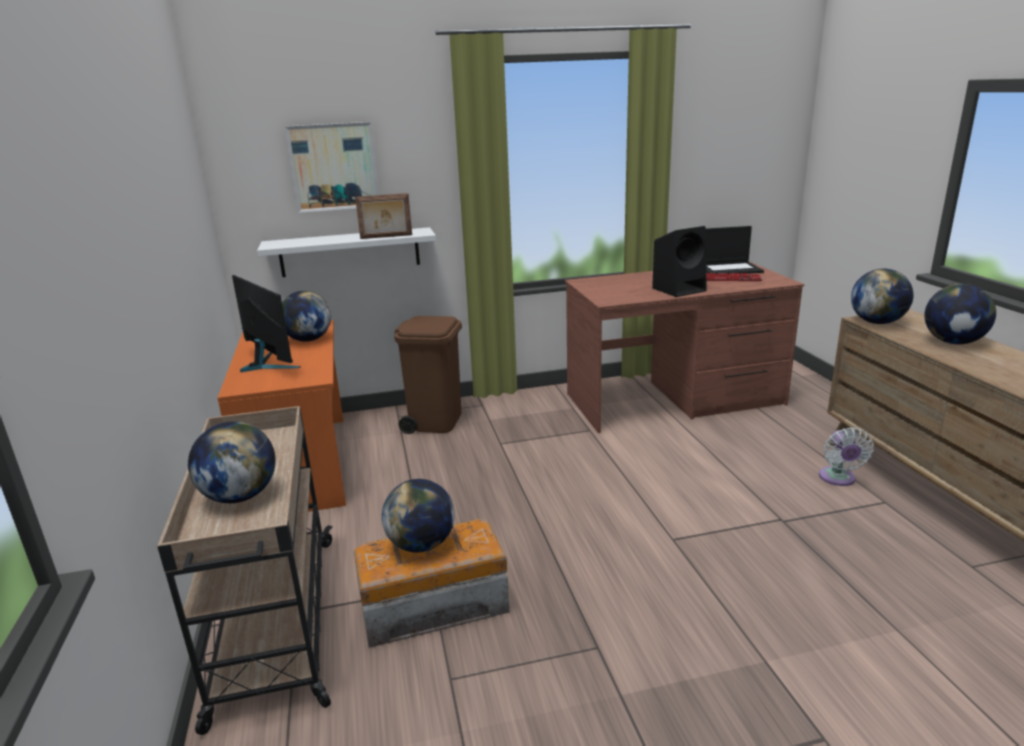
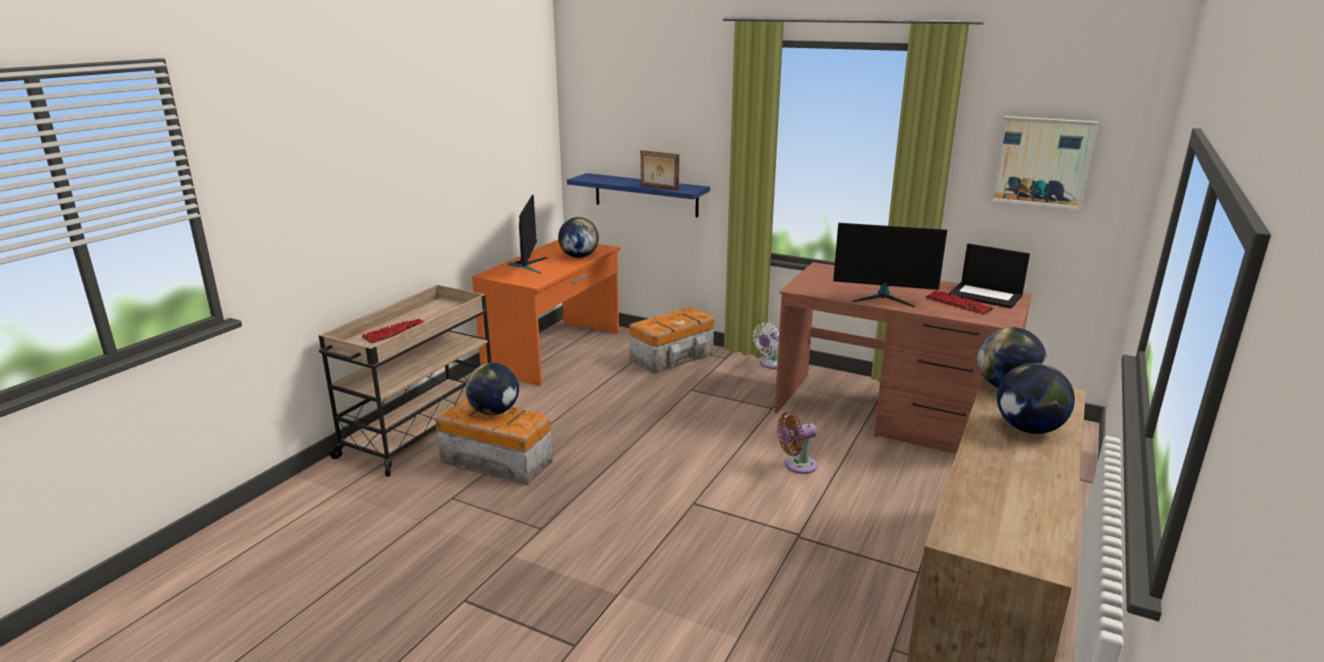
camera: 40 degrees right, 0 degrees up
globe [188,421,276,503] -> keyboard [361,318,424,343]
white shelf [257,227,436,277] -> blue shelf [567,173,710,217]
picture [285,122,379,213] -> picture moved to [990,116,1099,210]
brown trash can [394,316,462,434] -> storage box [629,306,714,373]
black speaker [652,226,707,297] -> monitor [833,223,947,308]
white fan [819,427,874,486] -> white fan moved to [753,323,780,369]
none -> brown fan [777,412,818,474]

